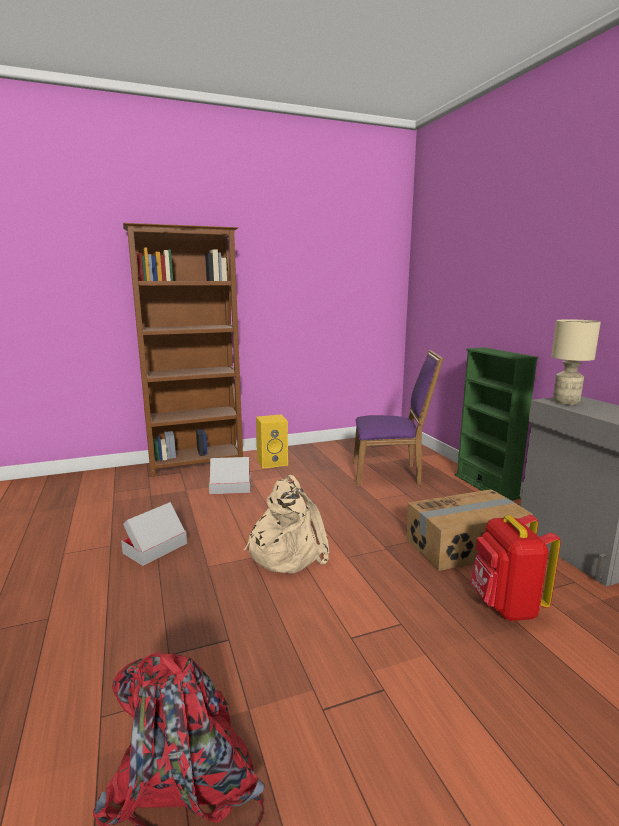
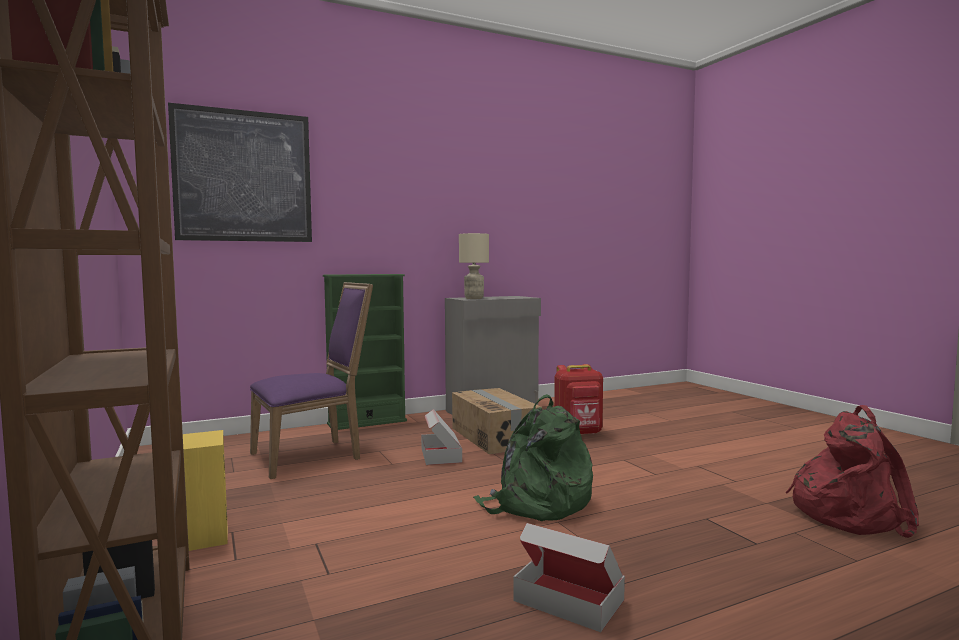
camera: 95 degrees left, 10 degrees down
cardboard box [209,457,251,494] -> cardboard box moved to [421,409,462,465]
beige backpack [244,475,330,573] -> green backpack [473,394,593,521]
purple chair [353,350,443,486] -> purple chair turned 60 degrees clockwise [250,282,373,479]
none -> picture [168,103,312,242]

